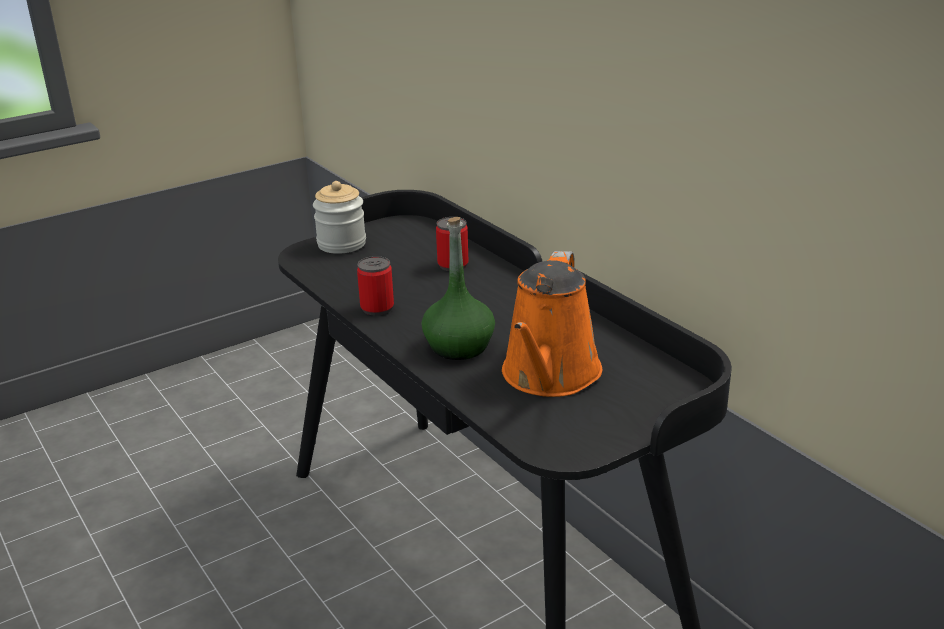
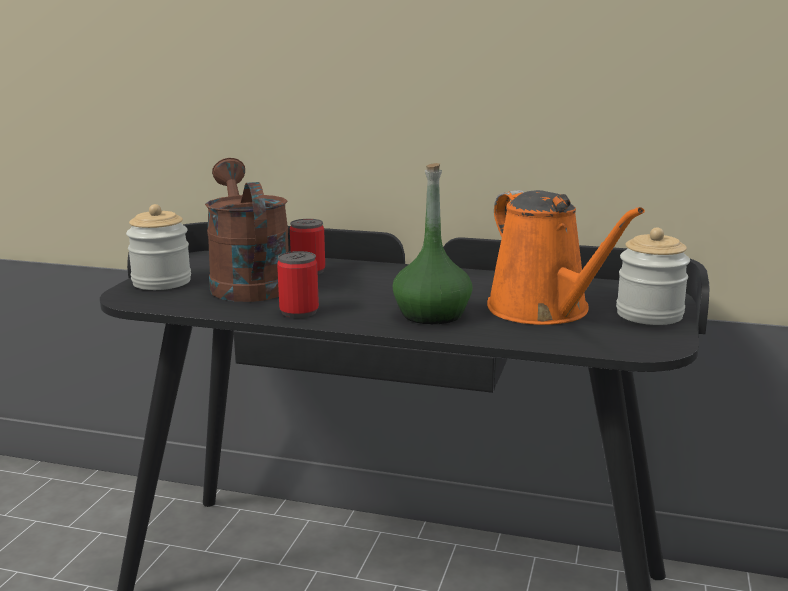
camera: 40 degrees left, 10 degrees down
none -> brown watering can [205,158,289,302]
none -> jar [616,228,690,325]

